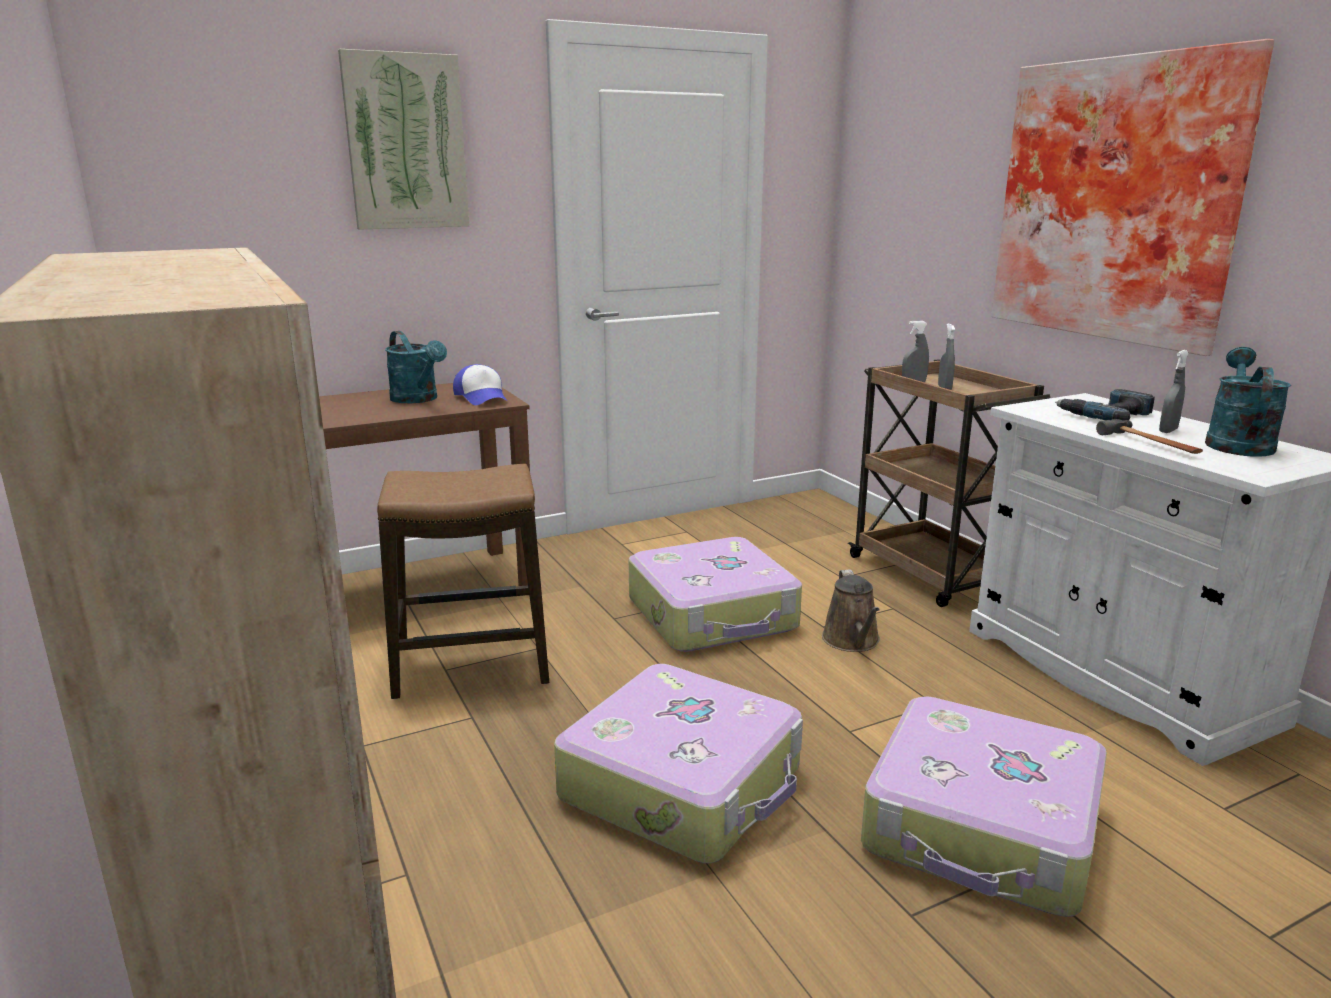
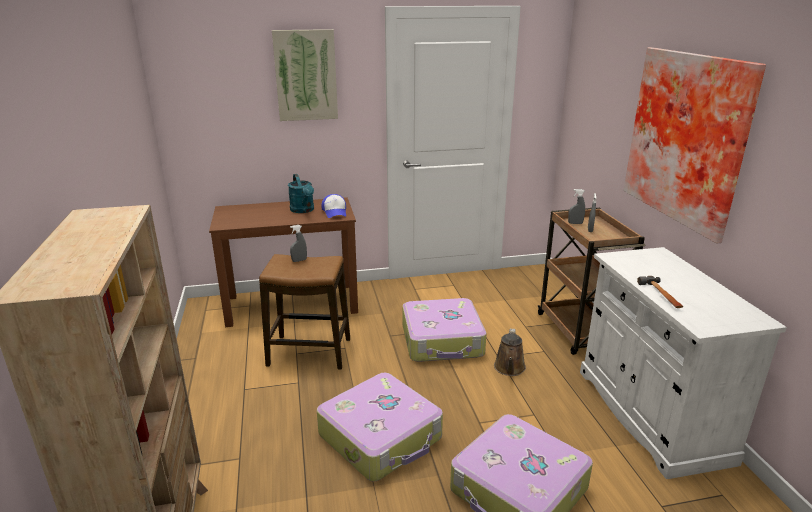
camera: 15 degrees right, 5 degrees up
power drill [1055,389,1155,421] -> none
grey spray bottle [1159,350,1189,433] -> grey spray bottle moved to [290,225,307,262]
turquoise watering can [1205,347,1291,457] -> none

